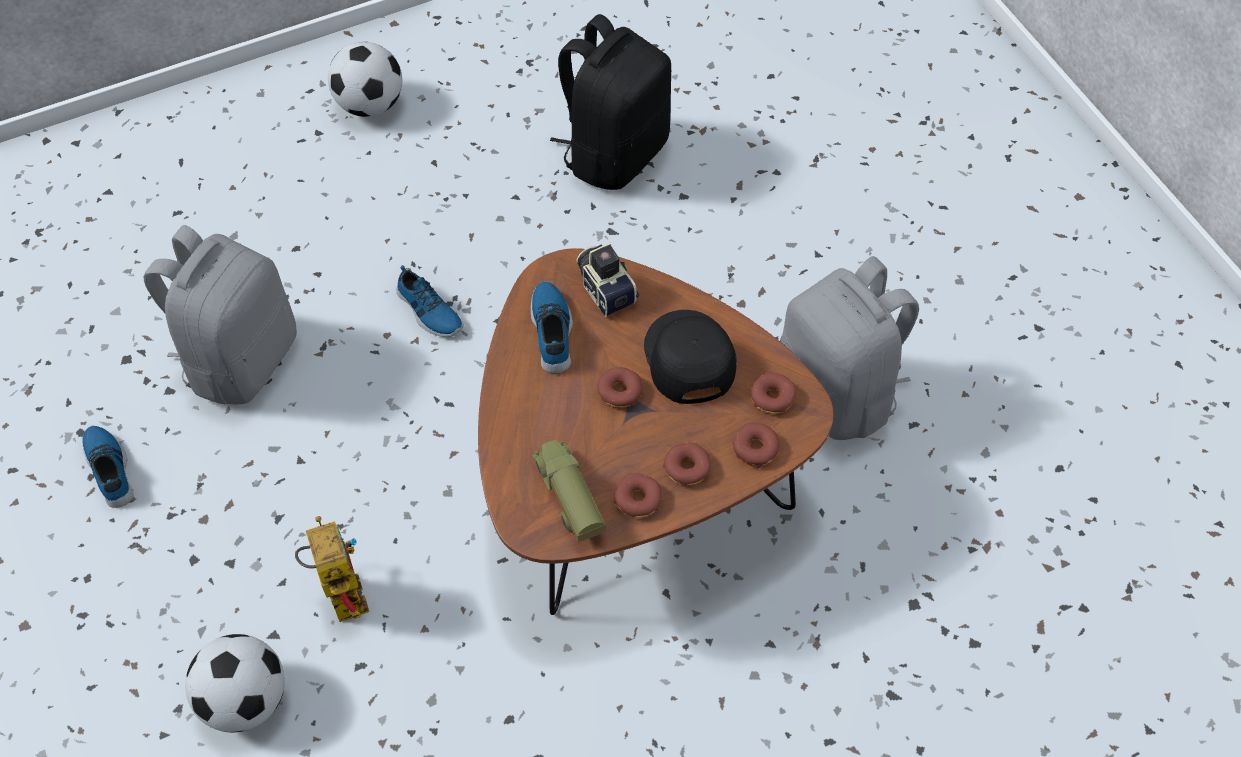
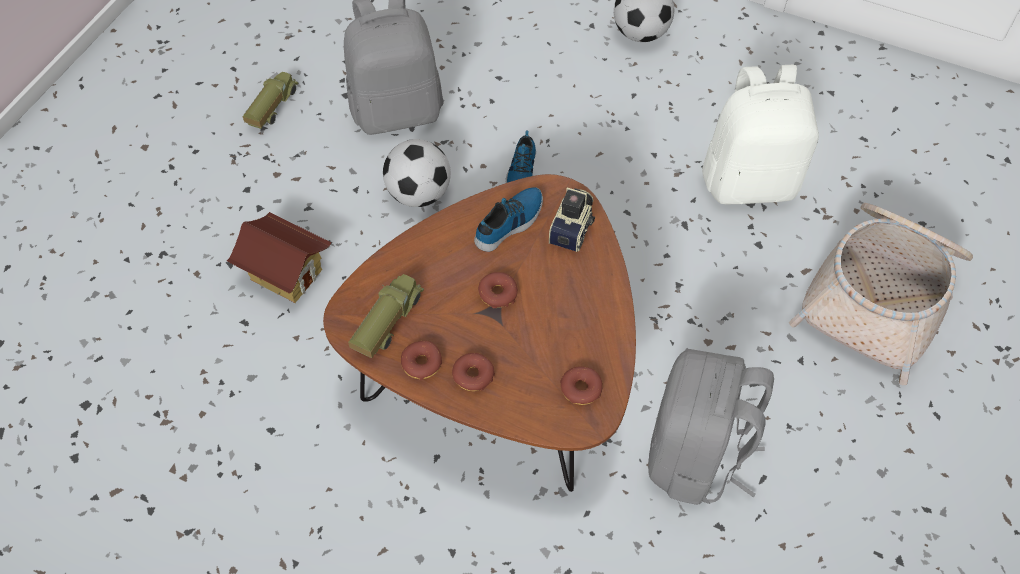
camera: 50 degrees right, 0 degrees up
shoe [82,426,134,508] -> toy truck [243,72,298,129]
football [185,634,285,732] -> football moved to [383,139,451,207]
toy robot [295,516,369,622] -> toy house [227,212,331,303]
black backpack [550,14,671,190] -> white backpack [702,65,819,204]
black cap [644,310,737,404] -> none
donut [733,423,779,468] -> none
none -> basket [789,203,973,385]

